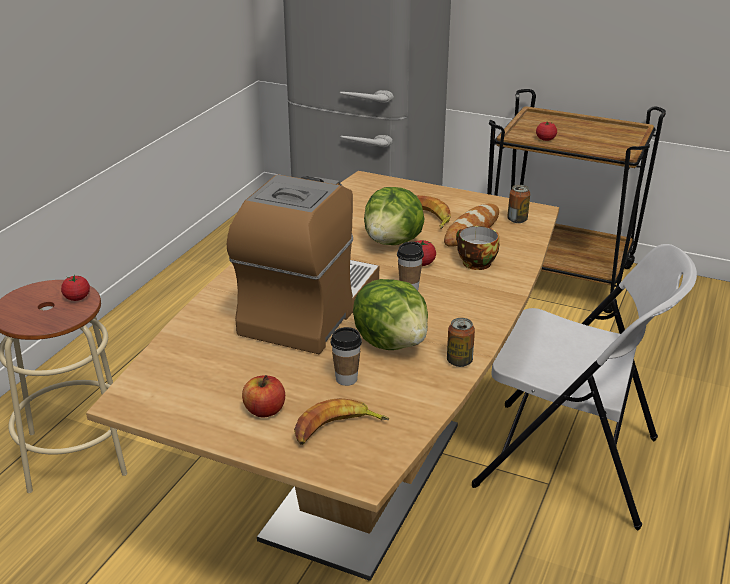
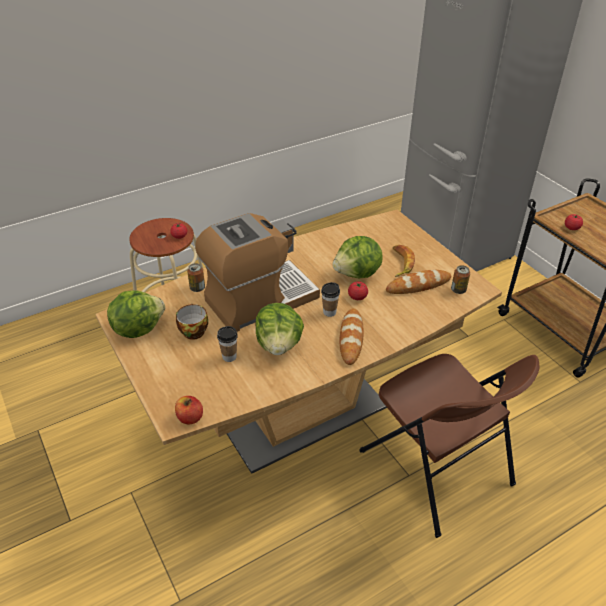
camera: 35 degrees right, 10 degrees up
apple [242,375,285,418] -> apple moved to [175,396,203,424]
banana [294,398,389,445] -> none
can [447,318,475,367] -> can moved to [187,263,205,292]
cup [456,226,499,270] -> cup moved to [176,304,208,340]
white chair [472,244,697,530] -> brown chair [359,354,540,538]
none -> lettuce [107,290,165,338]
none -> bread [340,308,363,365]

